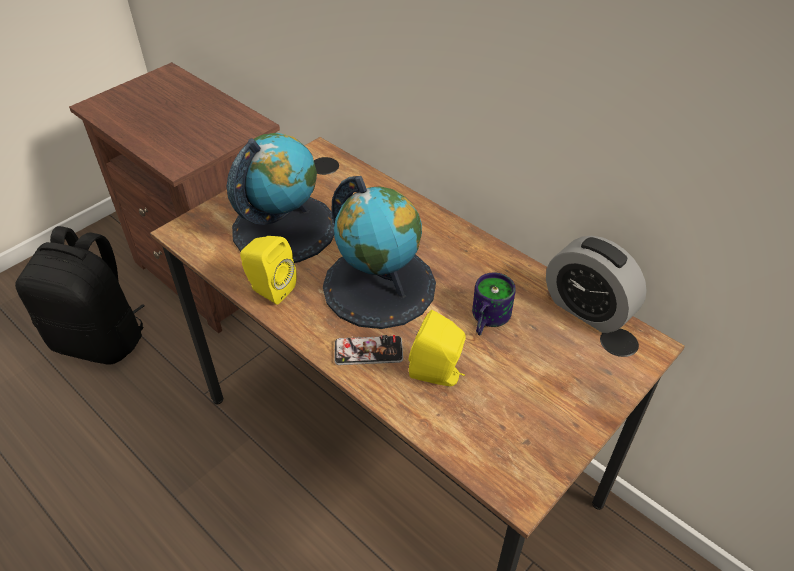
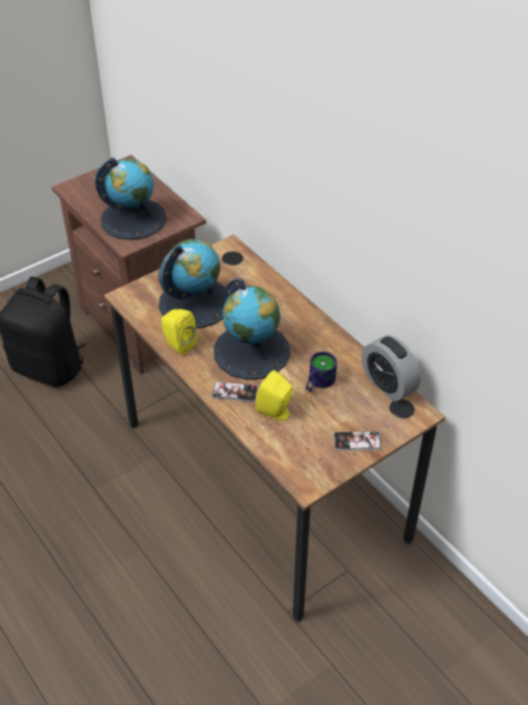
camera: 10 degrees right, 0 degrees up
none -> globe [95,157,167,240]
none -> phone [333,431,382,451]

